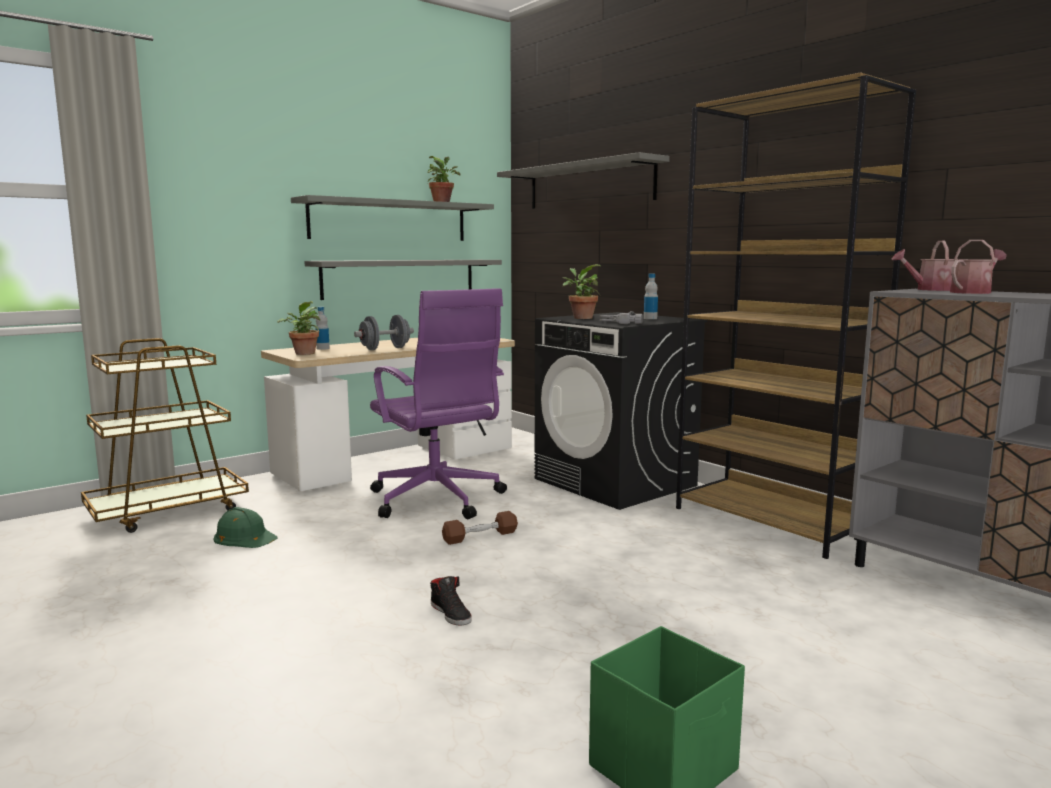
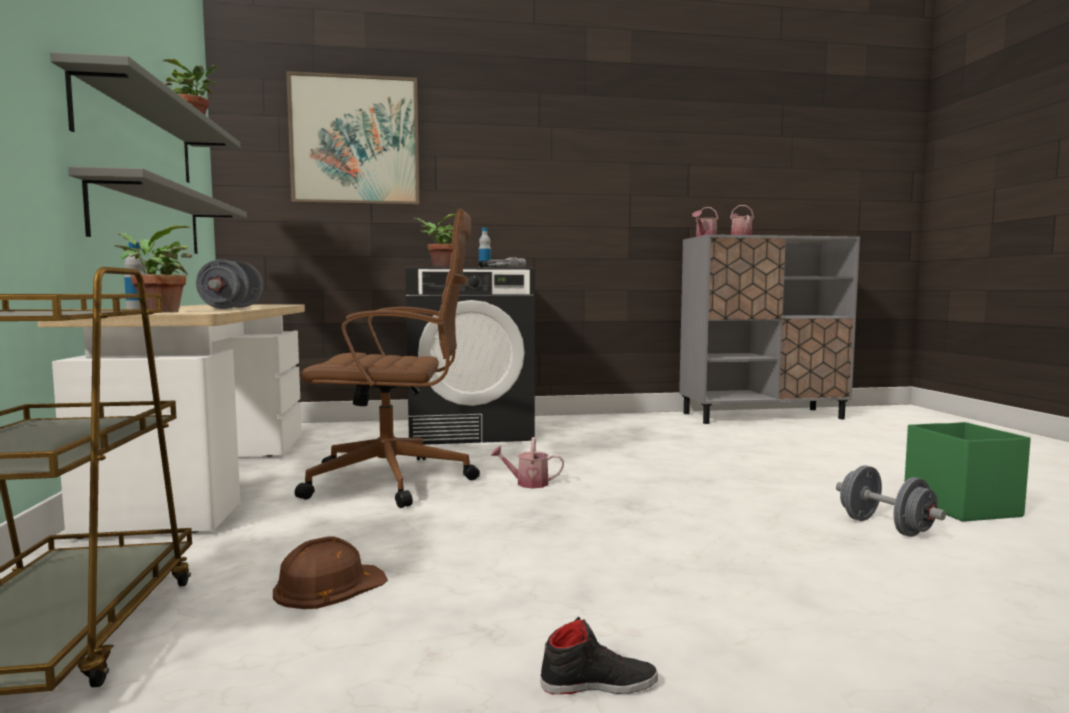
camera: 60 degrees left, 5 degrees down
green hard hat [214,507,277,548] -> brown hard hat [273,536,388,609]
purple office chair [370,288,507,519] -> brown office chair [295,209,480,508]
black shoe [430,576,472,625] -> black shoe moved to [540,617,658,694]
brown dumbbell [442,511,518,545] -> watering can [490,437,564,489]
grey shelf [497,152,670,209] -> picture [286,71,419,205]
brown bookcase [676,72,916,559] -> none
none -> grey dumbbell [836,465,946,537]

